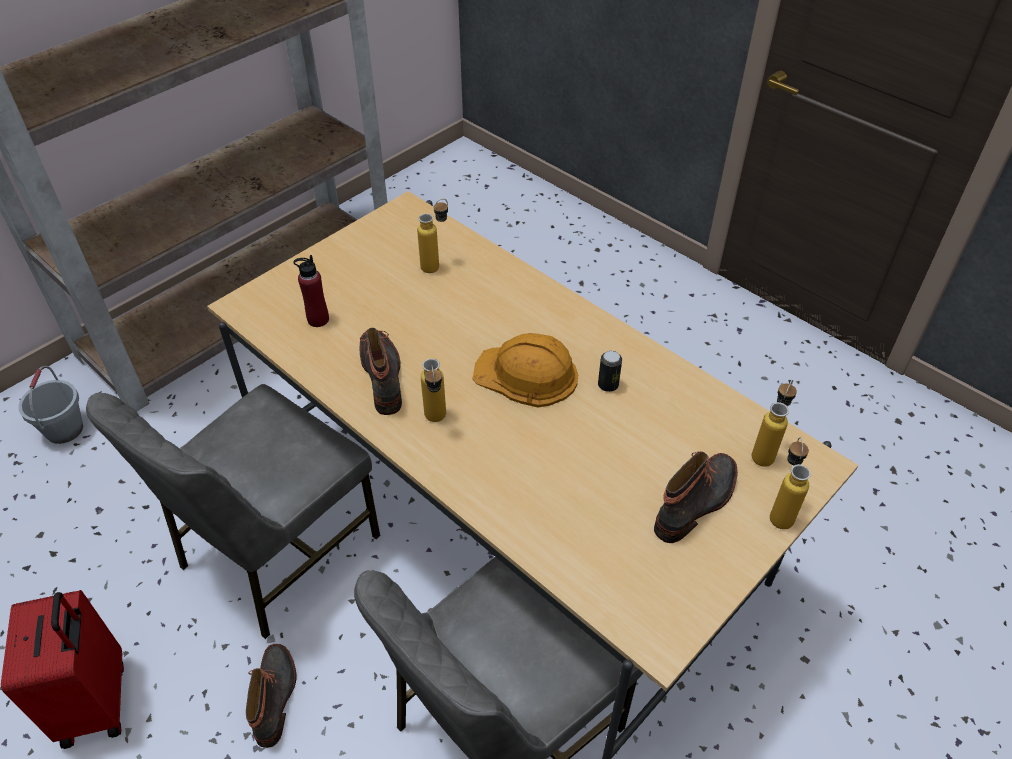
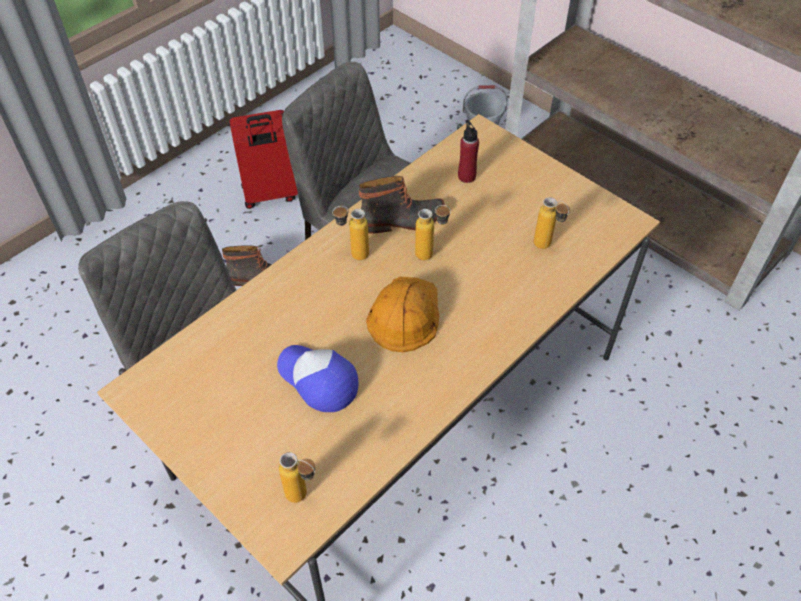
camera: 90 degrees right, 5 degrees up
can [598,351,622,392] -> none
boot [654,451,738,543] -> none
bottle [770,437,811,529] -> bottle moved to [415,205,451,260]
none -> cap [277,345,358,412]

